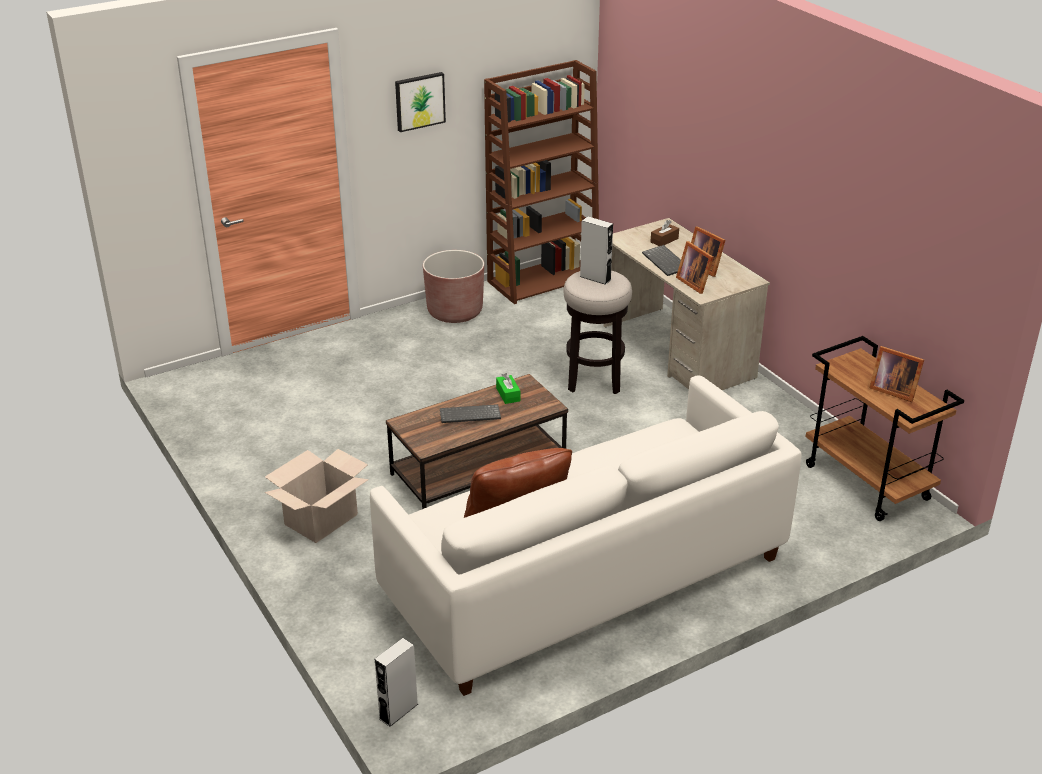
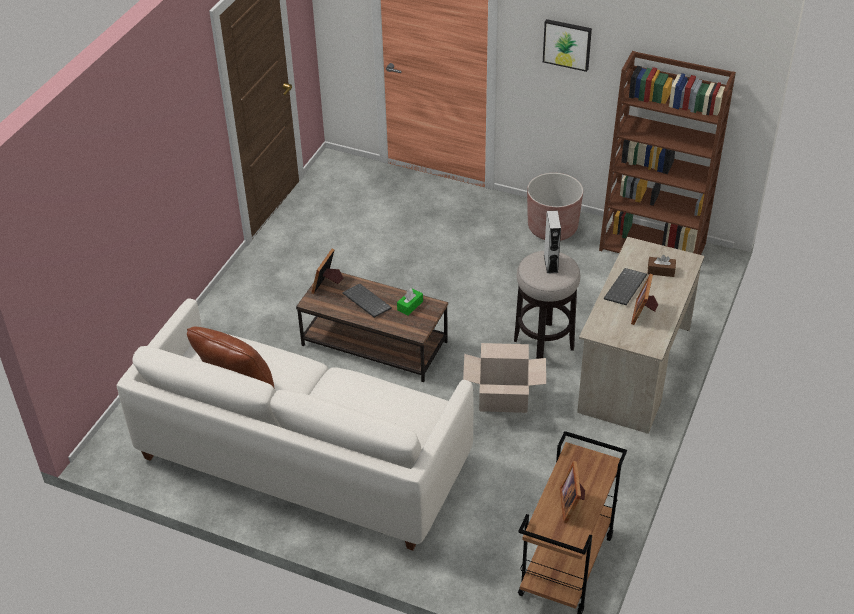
camera: 55 degrees right, 10 degrees up
cardboard box [265,449,369,543] -> cardboard box moved to [463,343,546,413]
grey speaker [375,638,418,727] -> none
picture frame [676,241,714,294] -> picture frame moved to [311,248,343,294]

